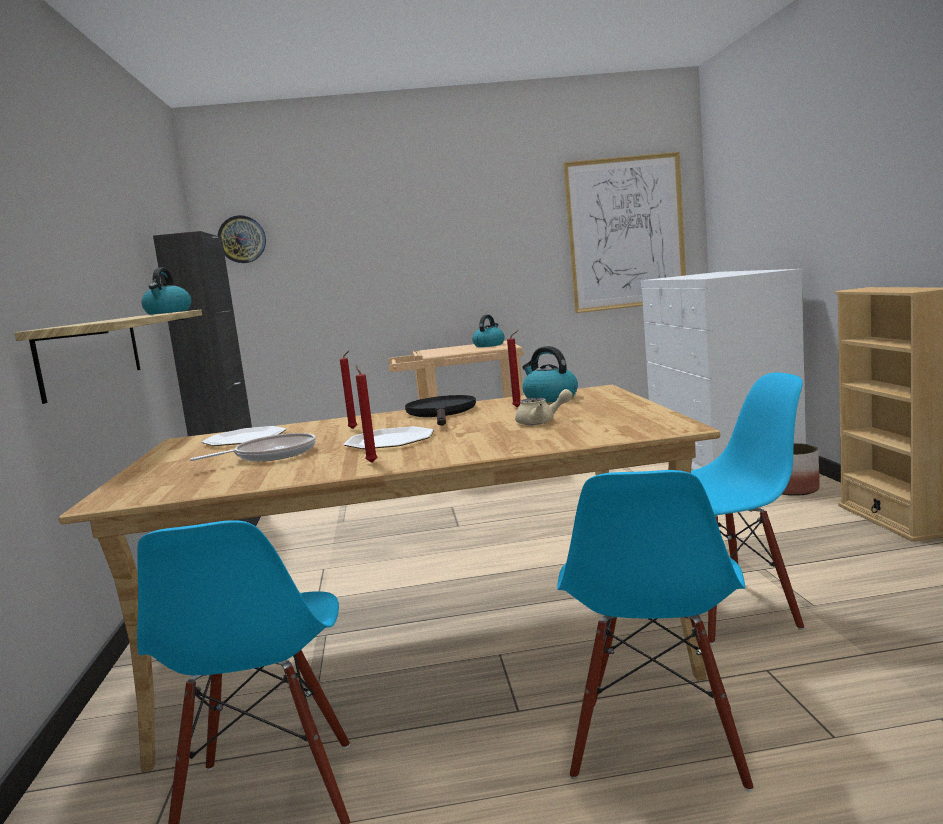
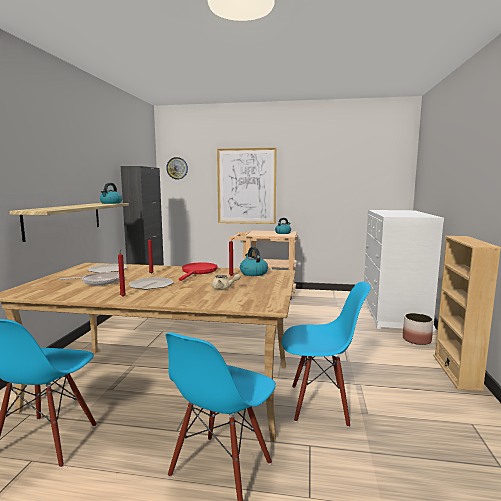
camera: 15 degrees right, 0 degrees up
black frying pan [405,395,476,426] -> red frying pan [179,263,217,281]
picture [563,152,686,313] -> picture moved to [217,148,277,224]

